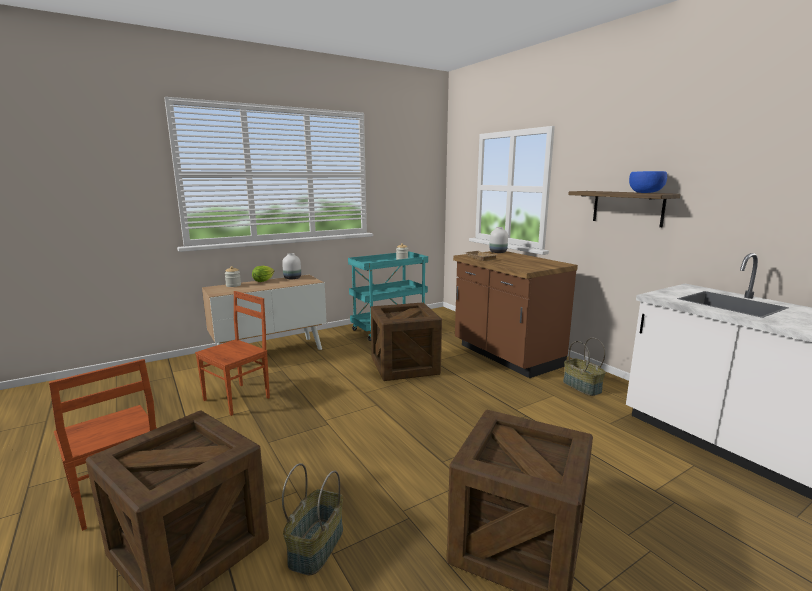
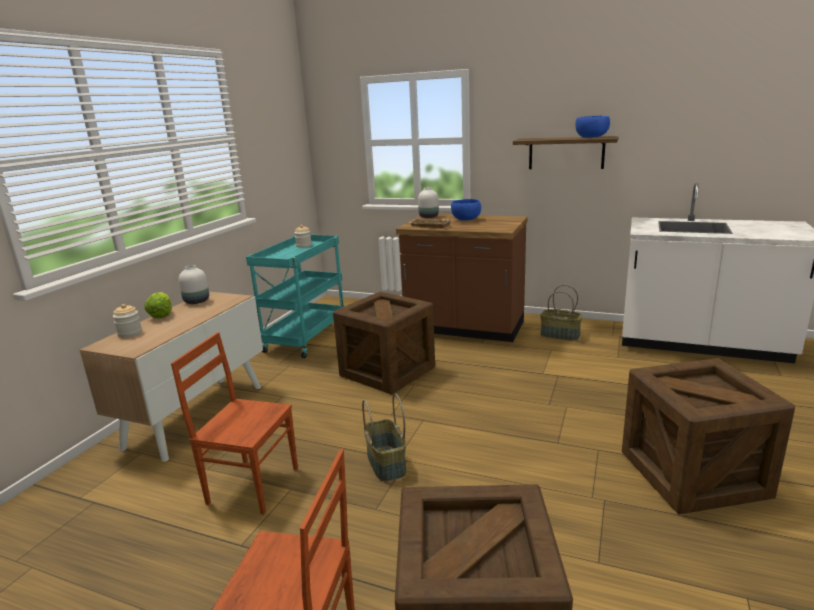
camera: 35 degrees left, 5 degrees up
brown chair [195,291,270,416] -> brown chair turned 75 degrees counterclockwise [171,332,298,514]
basket [282,463,343,575] -> basket moved to [362,393,406,481]
none -> blue bowl [451,199,481,220]

